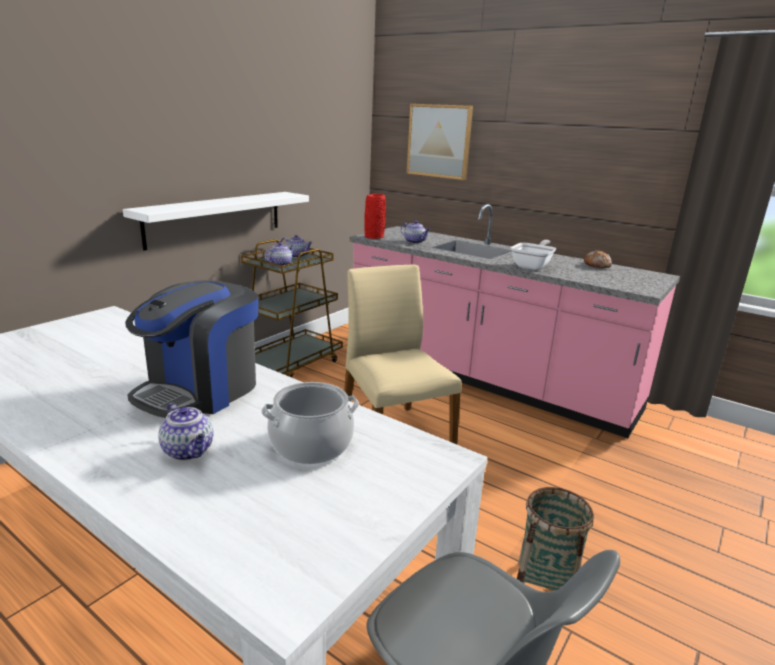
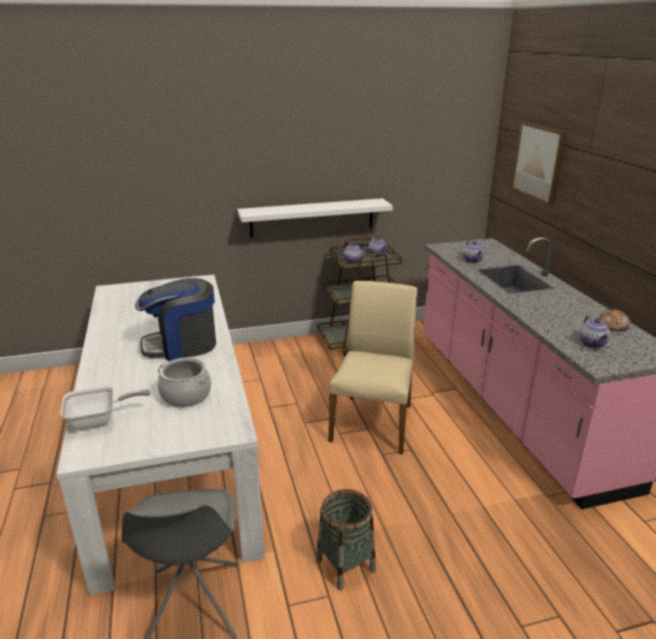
camera: 40 degrees right, 5 degrees up
teapot [158,403,214,460] -> teapot moved to [579,316,610,348]
red vase [364,194,386,239] -> none
frying pan [511,240,556,270] -> frying pan moved to [60,386,151,430]

